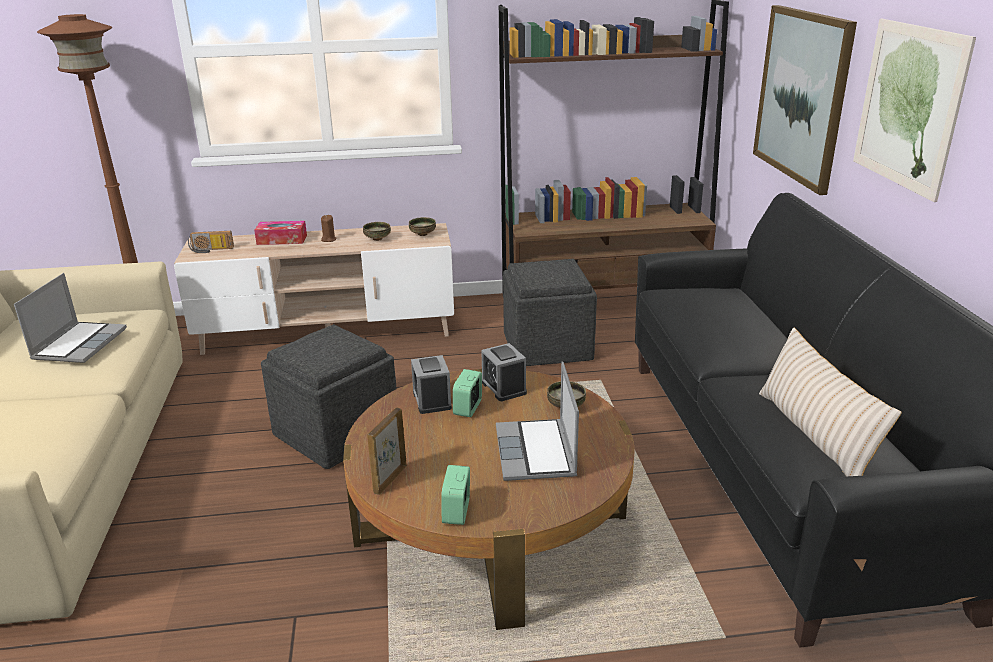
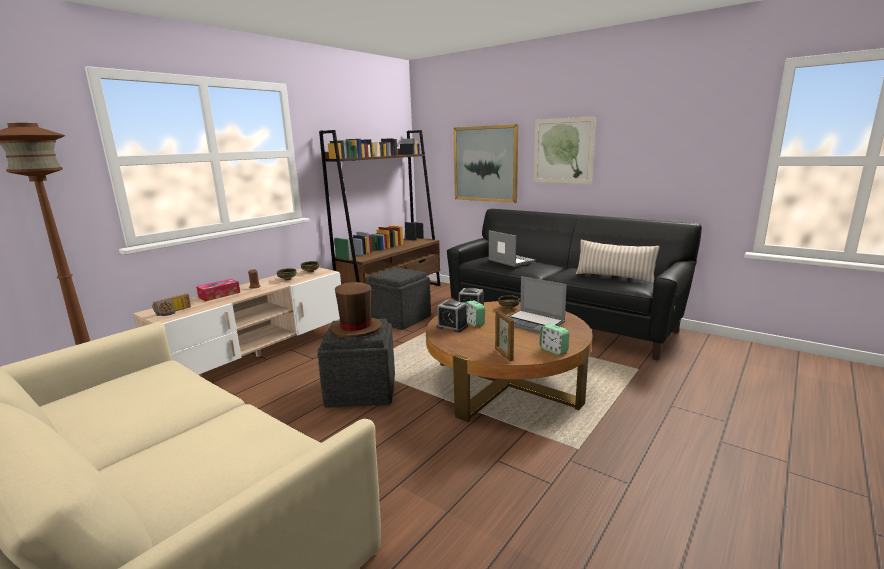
camera: 45 degrees left, 10 degrees down
laptop [14,273,127,363] -> laptop moved to [488,230,536,267]
none -> brown hat [330,282,382,338]

